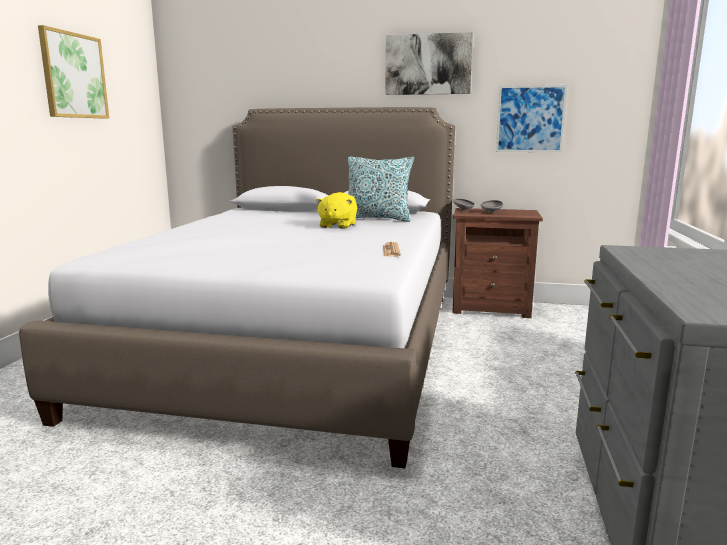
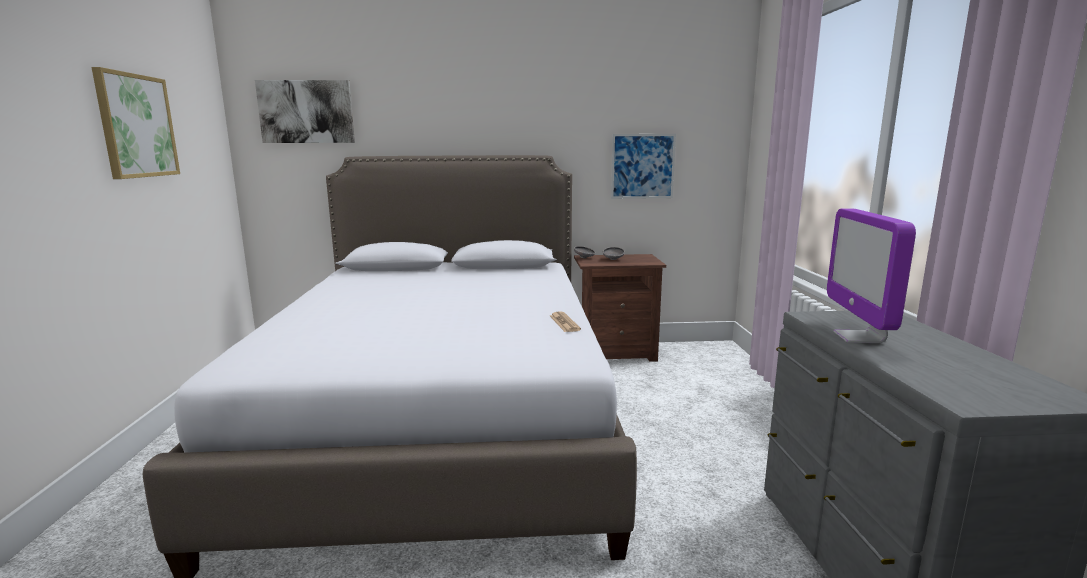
camera: 15 degrees left, 0 degrees up
yellow plush toy [315,192,357,229] -> none
pillow [348,157,414,222] -> none
picture [385,32,473,95] -> picture moved to [255,80,355,143]
none -> monitor [827,209,916,343]

